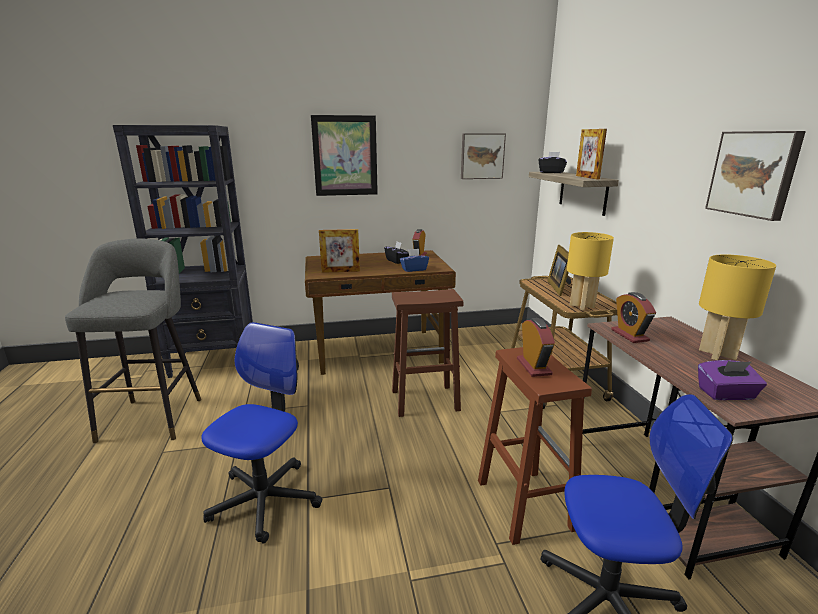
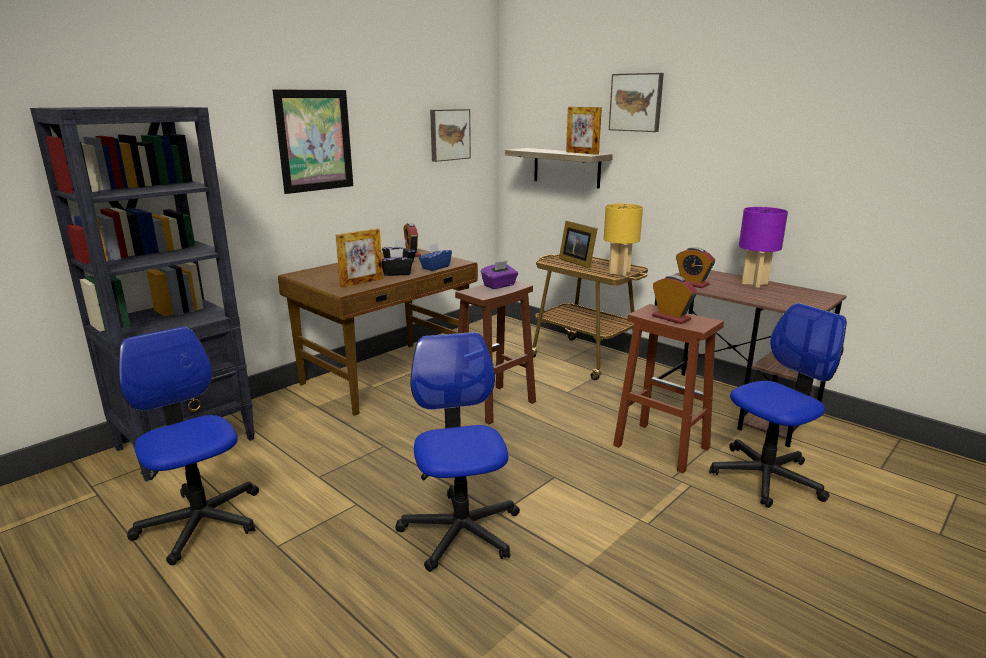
camera: 35 degrees left, 0 degrees up
grey stool [65,239,201,443] -> office chair [118,327,259,565]
black tissue box [538,152,567,173] -> black tissue box moved to [382,249,413,276]
purple tissue box [698,360,767,400] -> purple tissue box moved to [481,261,518,289]
yellow table lamp [699,254,776,360] -> purple table lamp [739,207,788,288]
picture [705,131,806,221] -> picture moved to [609,73,664,132]

